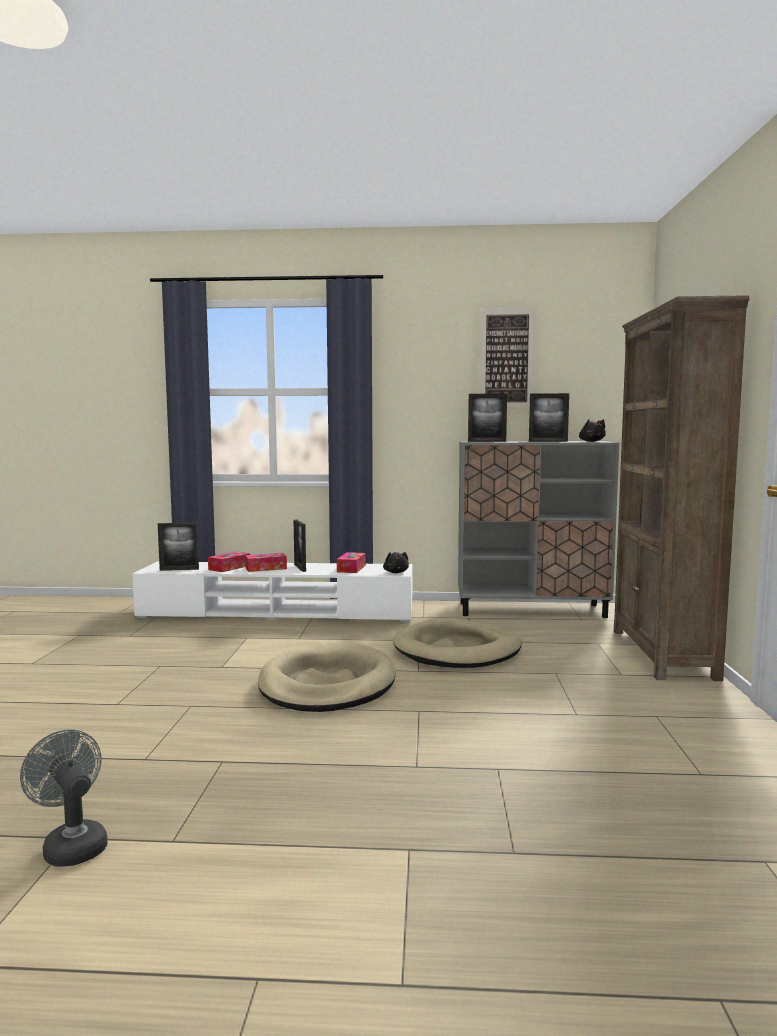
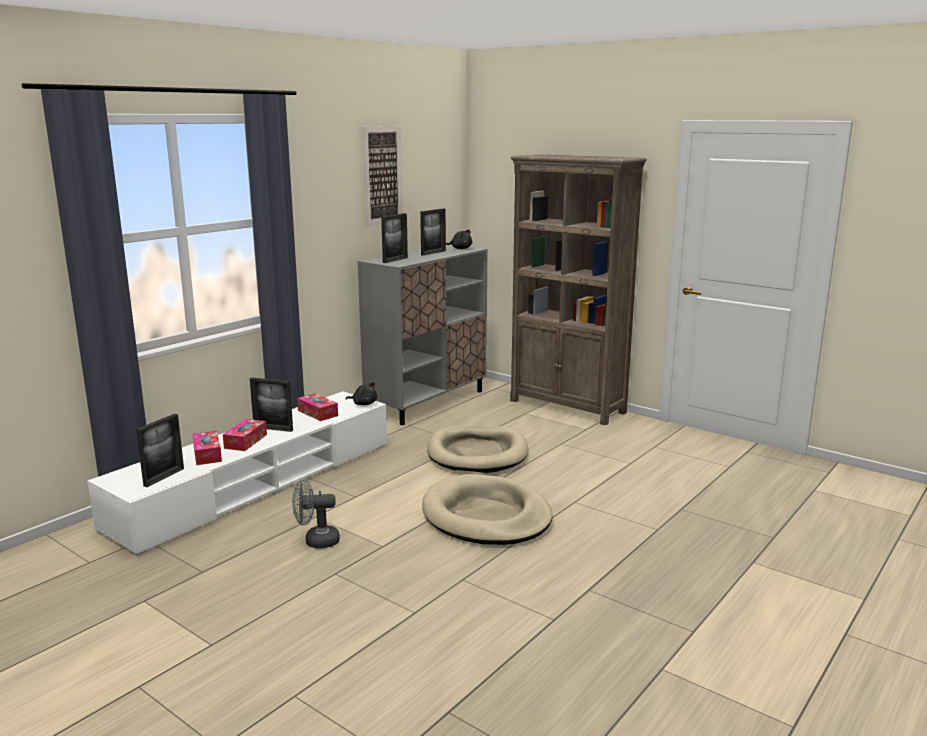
camera: 55 degrees left, 10 degrees up
grey fan [20,729,108,867] -> grey fan moved to [292,480,340,548]

